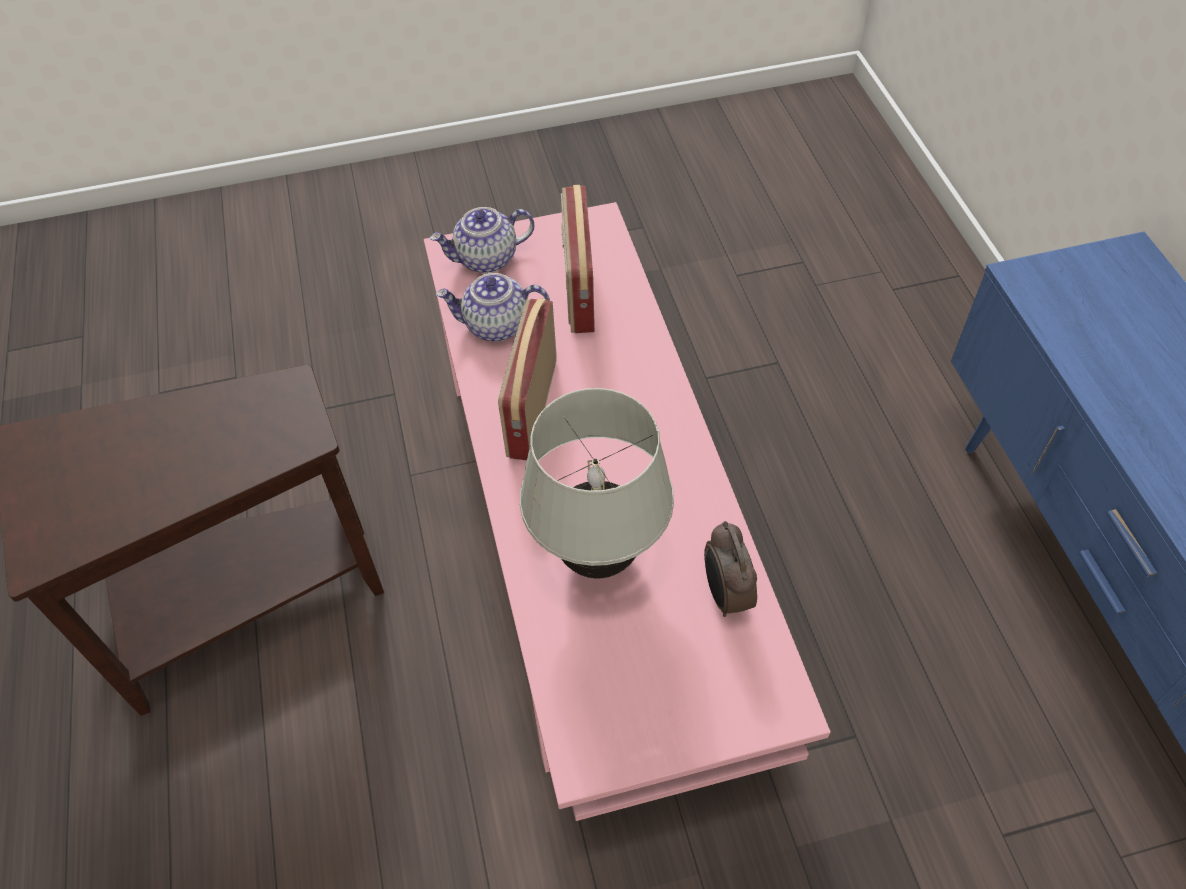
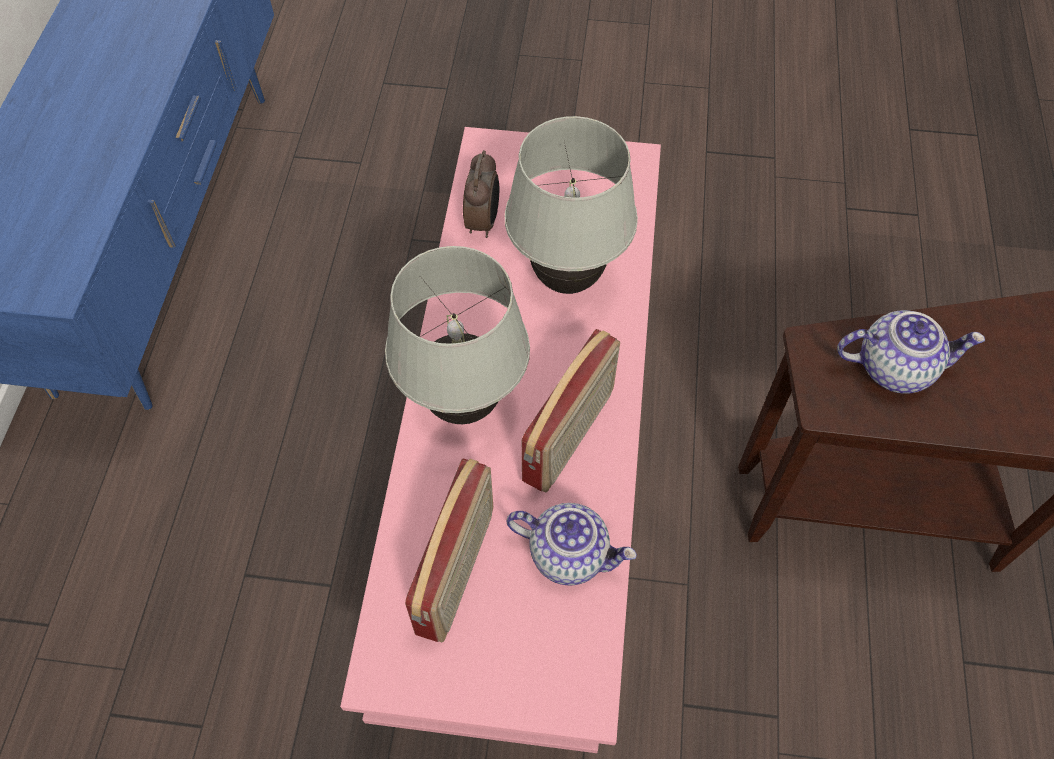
camera: 160 degrees left, 5 degrees up
teapot [430,207,534,273] -> teapot moved to [837,310,985,394]
none -> white table lamp [385,246,530,424]

